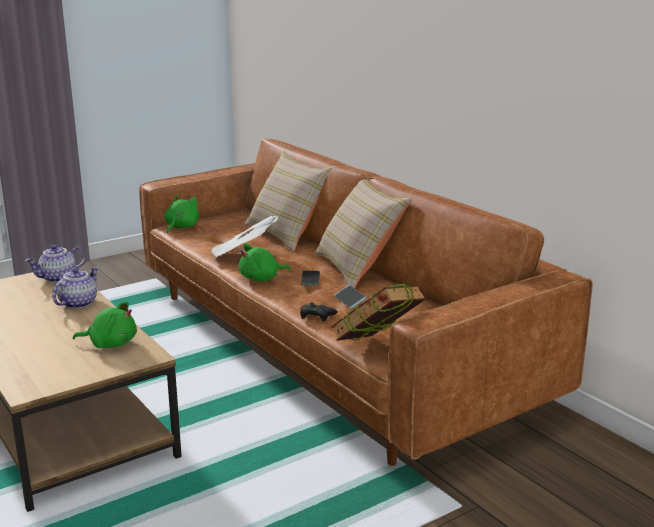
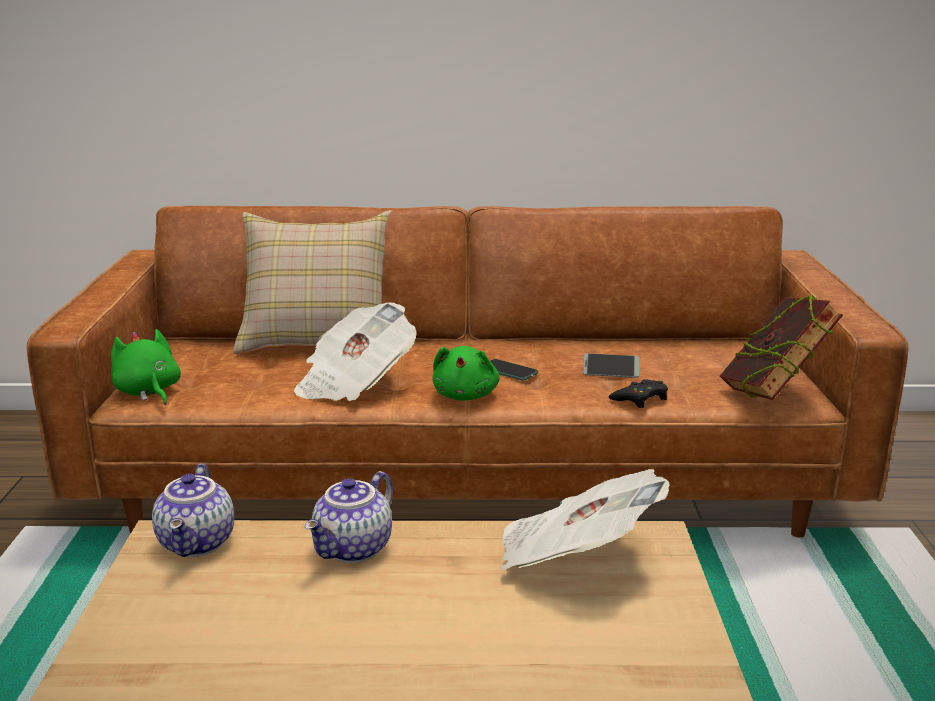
camera: 55 degrees left, 0 degrees up
teapot [52,267,98,309] -> teapot turned 120 degrees counterclockwise [305,471,393,563]
green plush toy [73,301,137,348] -> newspaper [501,469,670,570]
beige pillow [315,179,412,288] -> none

